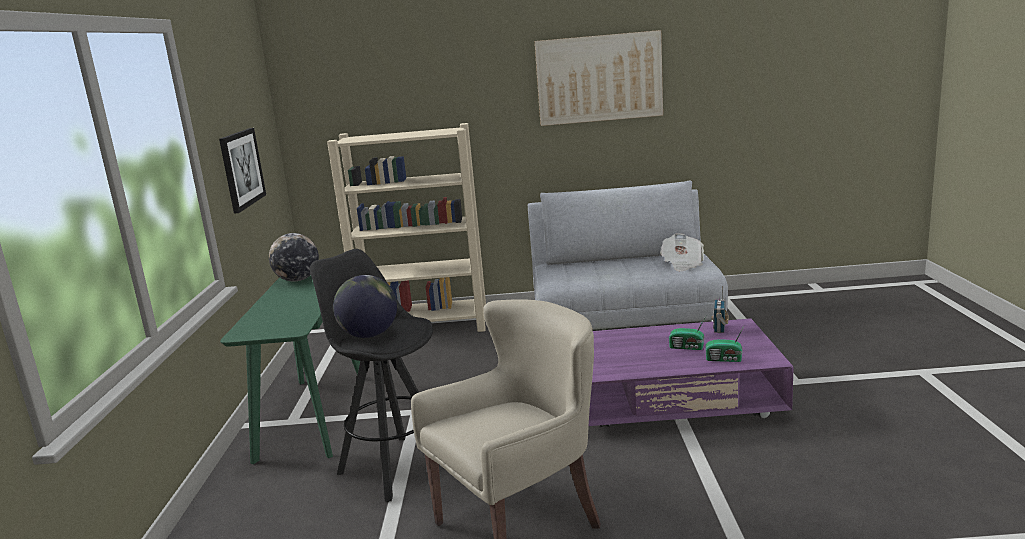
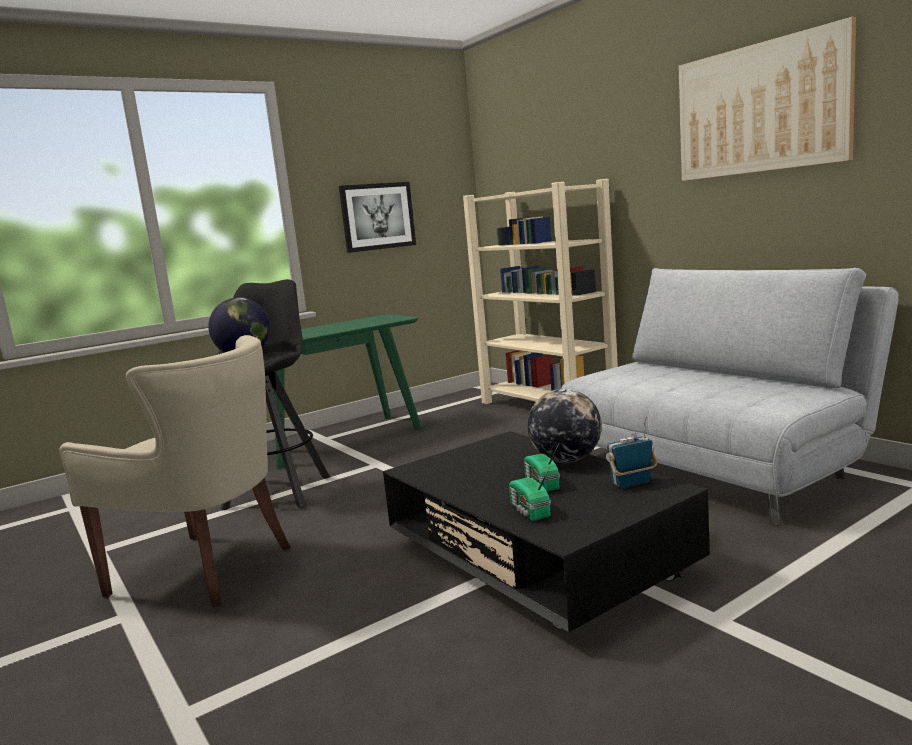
camera: 55 degrees right, 5 degrees down
globe [269,233,319,281] -> globe moved to [527,389,602,463]
purple coffee table [589,318,794,427] -> black coffee table [383,431,710,632]
newspaper [660,233,704,271] -> none

